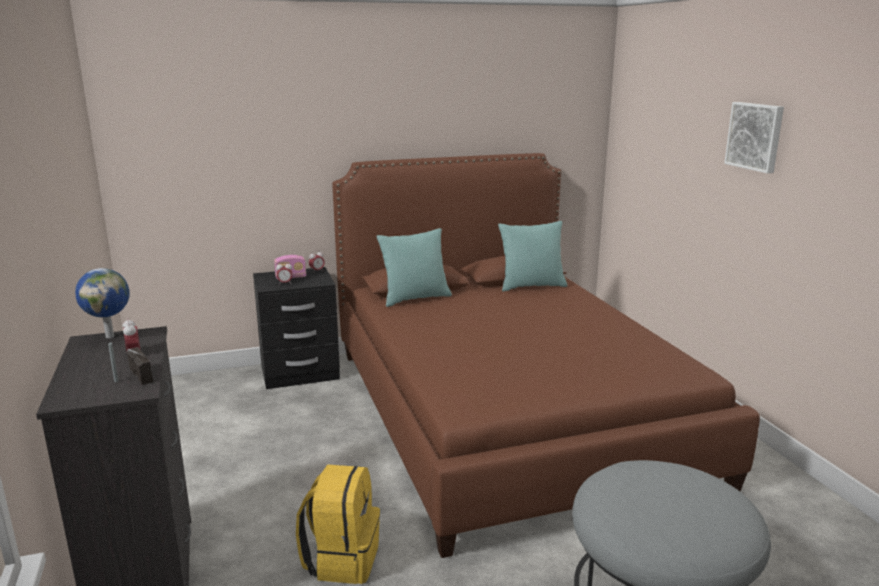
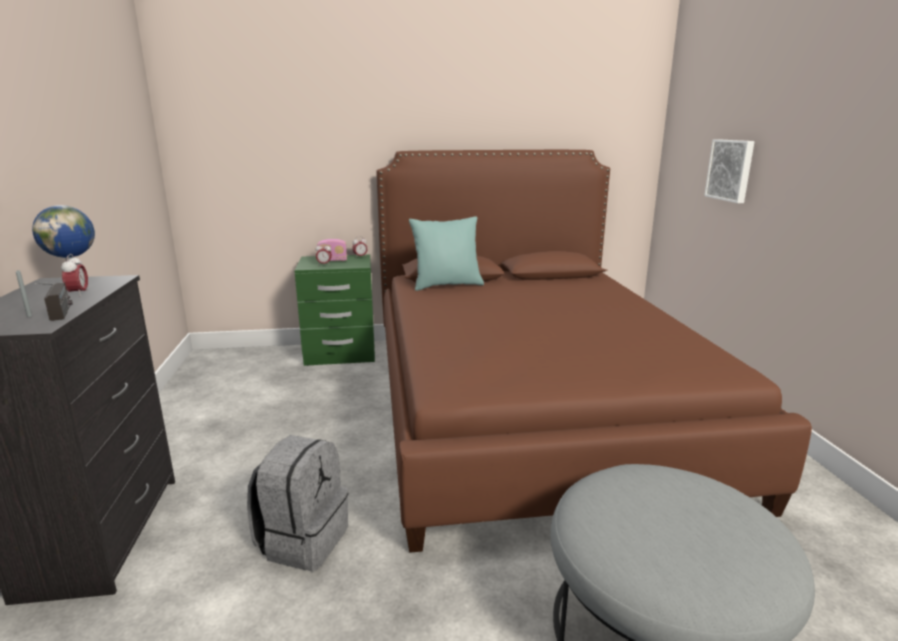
camera: 10 degrees right, 0 degrees up
black nightstand [253,267,340,389] -> green nightstand [294,255,375,366]
yellow backpack [296,465,380,584] -> grey backpack [247,435,348,571]
turquoise pillow [498,221,567,291] -> none
picture [724,102,784,173] -> picture moved to [704,139,755,203]

